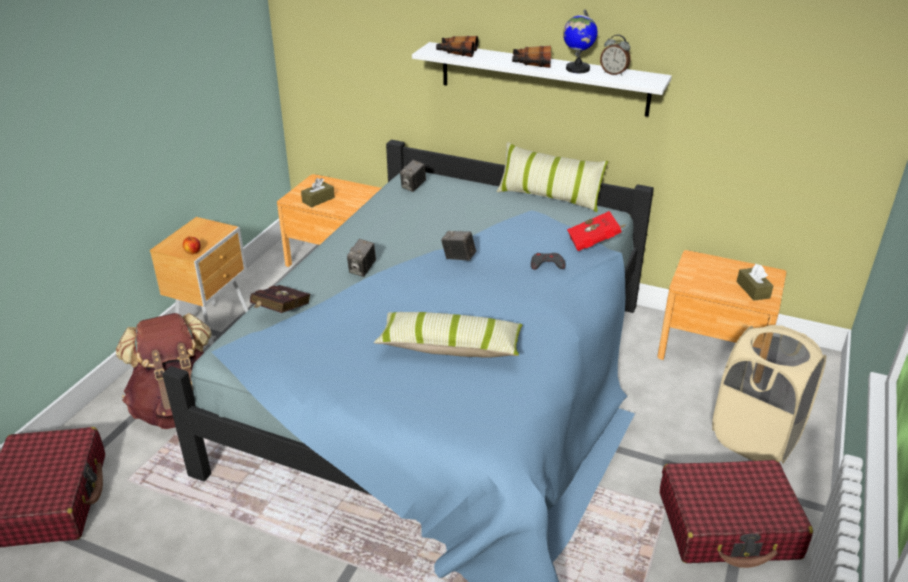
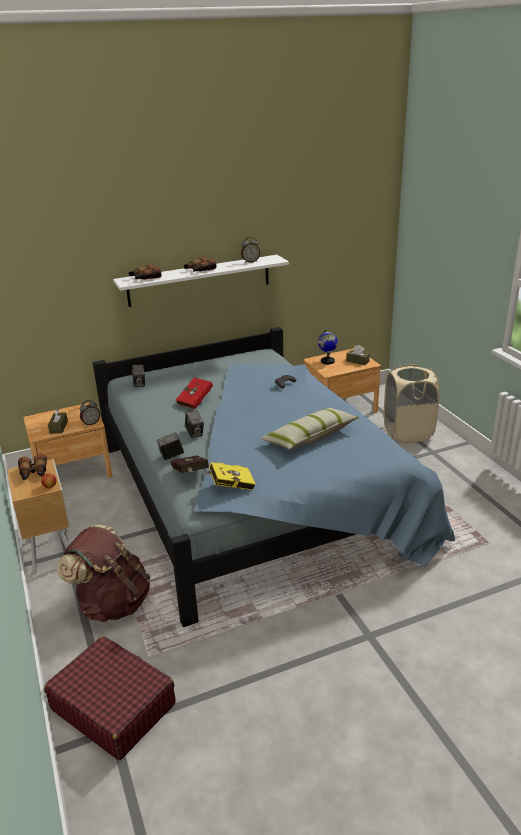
camera: 45 degrees left, 5 degrees down
camera [441,231,476,261] -> camera moved to [157,432,184,460]
pillow [497,142,608,212] -> none
globe [563,9,598,73] -> globe moved to [318,329,338,364]
red book [567,211,627,251] -> red book moved to [176,378,213,409]
red suitcase [660,460,813,568] -> none
none -> binoculars [18,454,47,480]
none -> alarm clock [80,400,100,426]
none -> yellow book [204,462,256,490]

